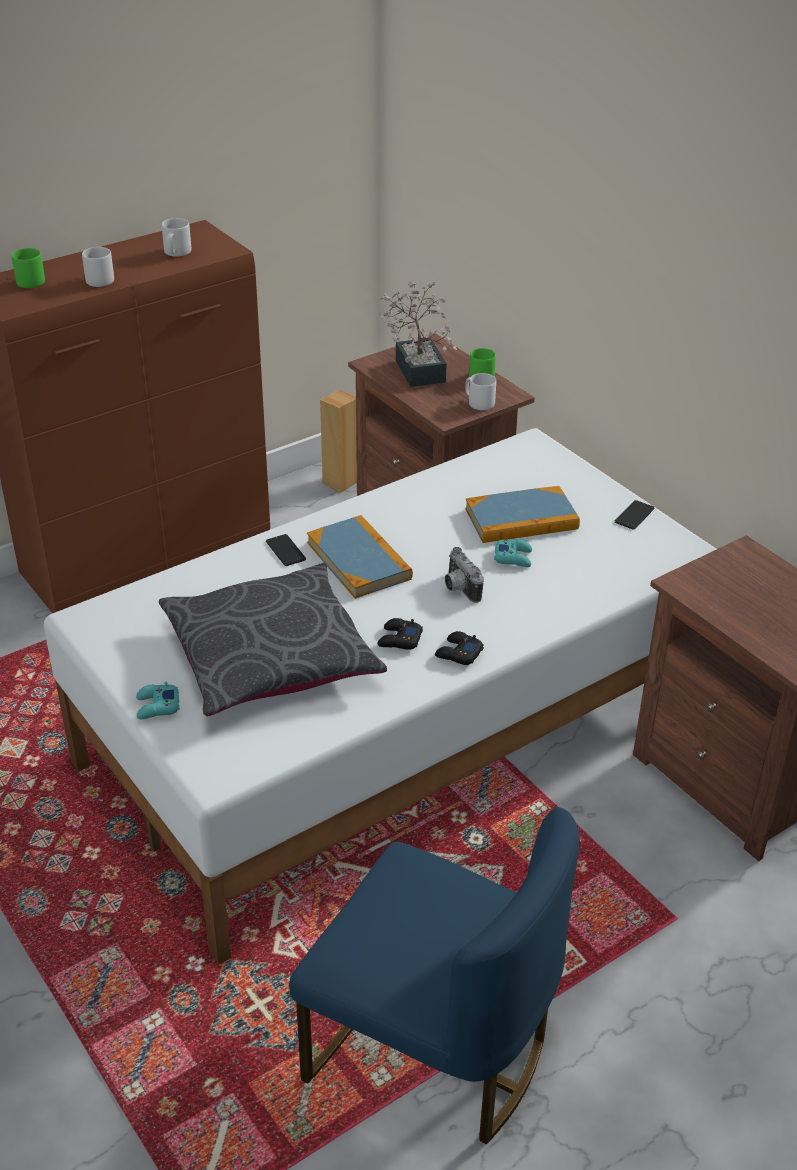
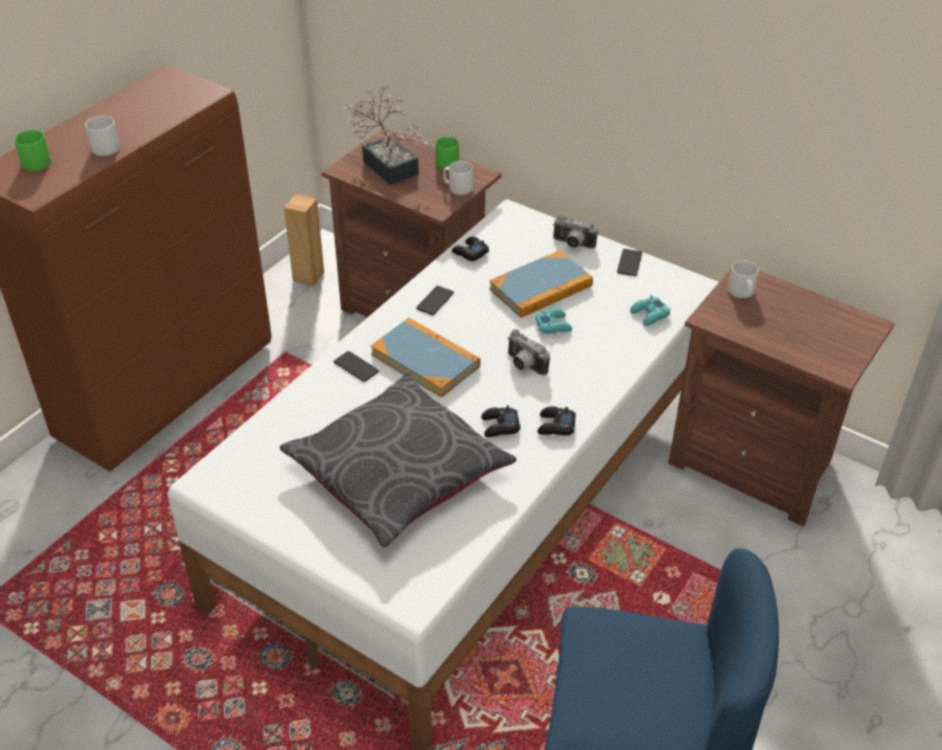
camera: 20 degrees left, 5 degrees up
turquoise game controller [136,682,180,719] -> turquoise game controller moved to [630,295,671,326]
grey mug [162,218,191,257] -> grey mug moved to [728,260,759,298]
none -> phone [416,286,454,315]
none -> black game controller [452,237,489,261]
none -> camera [553,215,598,249]

